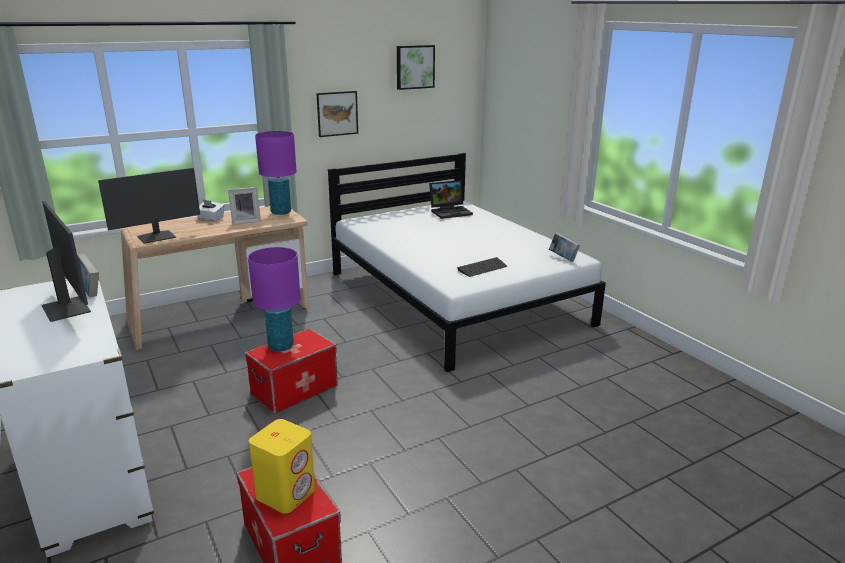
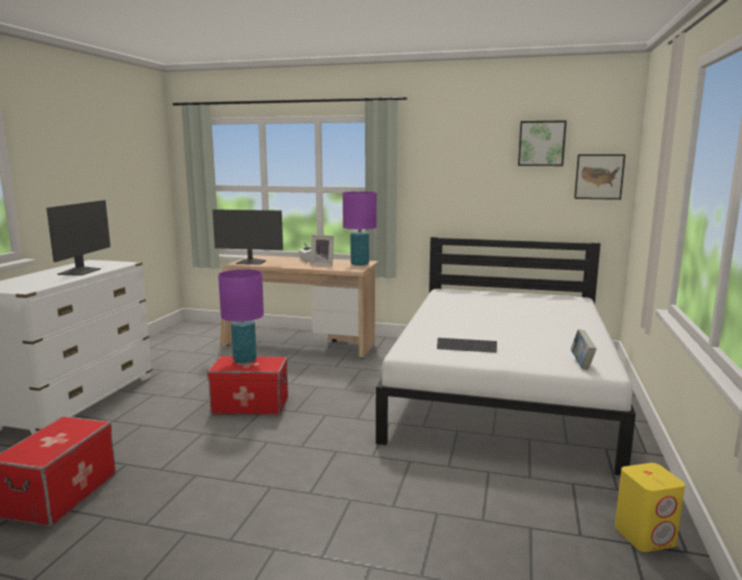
camera: 45 degrees right, 10 degrees down
book [77,254,99,297] -> none
yellow speaker [249,419,315,514] -> yellow speaker moved to [615,463,685,552]
picture [316,91,358,137] -> picture moved to [574,154,626,200]
laptop [429,180,473,219] -> none

